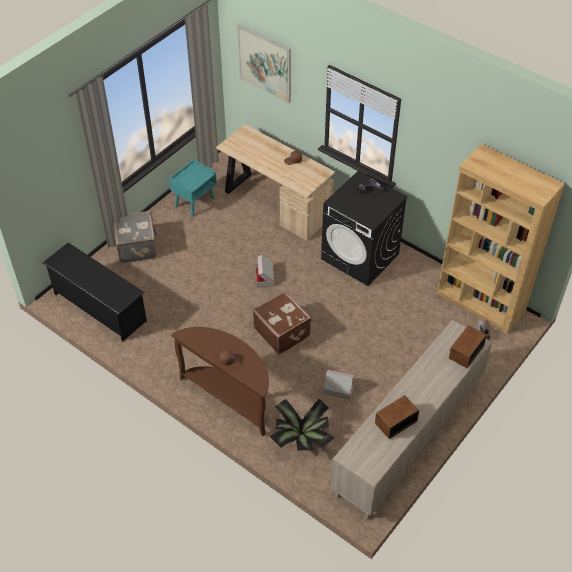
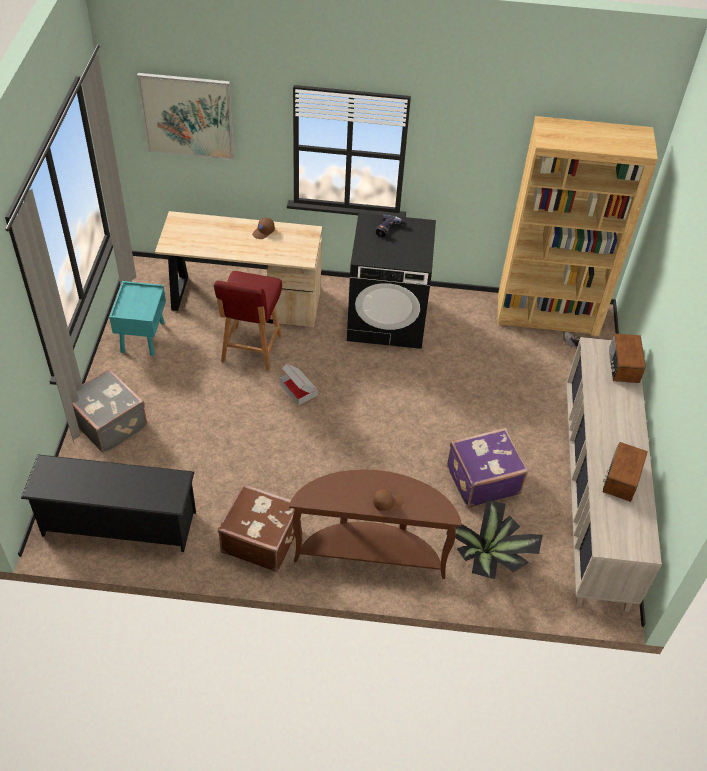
camera: 35 degrees left, 0 degrees up
brown suitcase [253,291,312,355] -> brown suitcase moved to [218,484,295,572]
cardboard box [323,370,354,399] -> purple suitcase [447,428,528,508]
none -> red chair [214,271,282,371]

